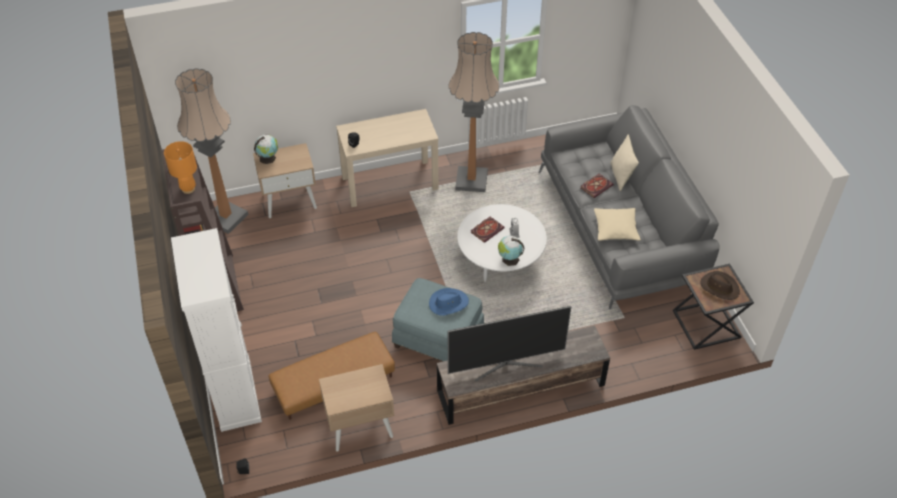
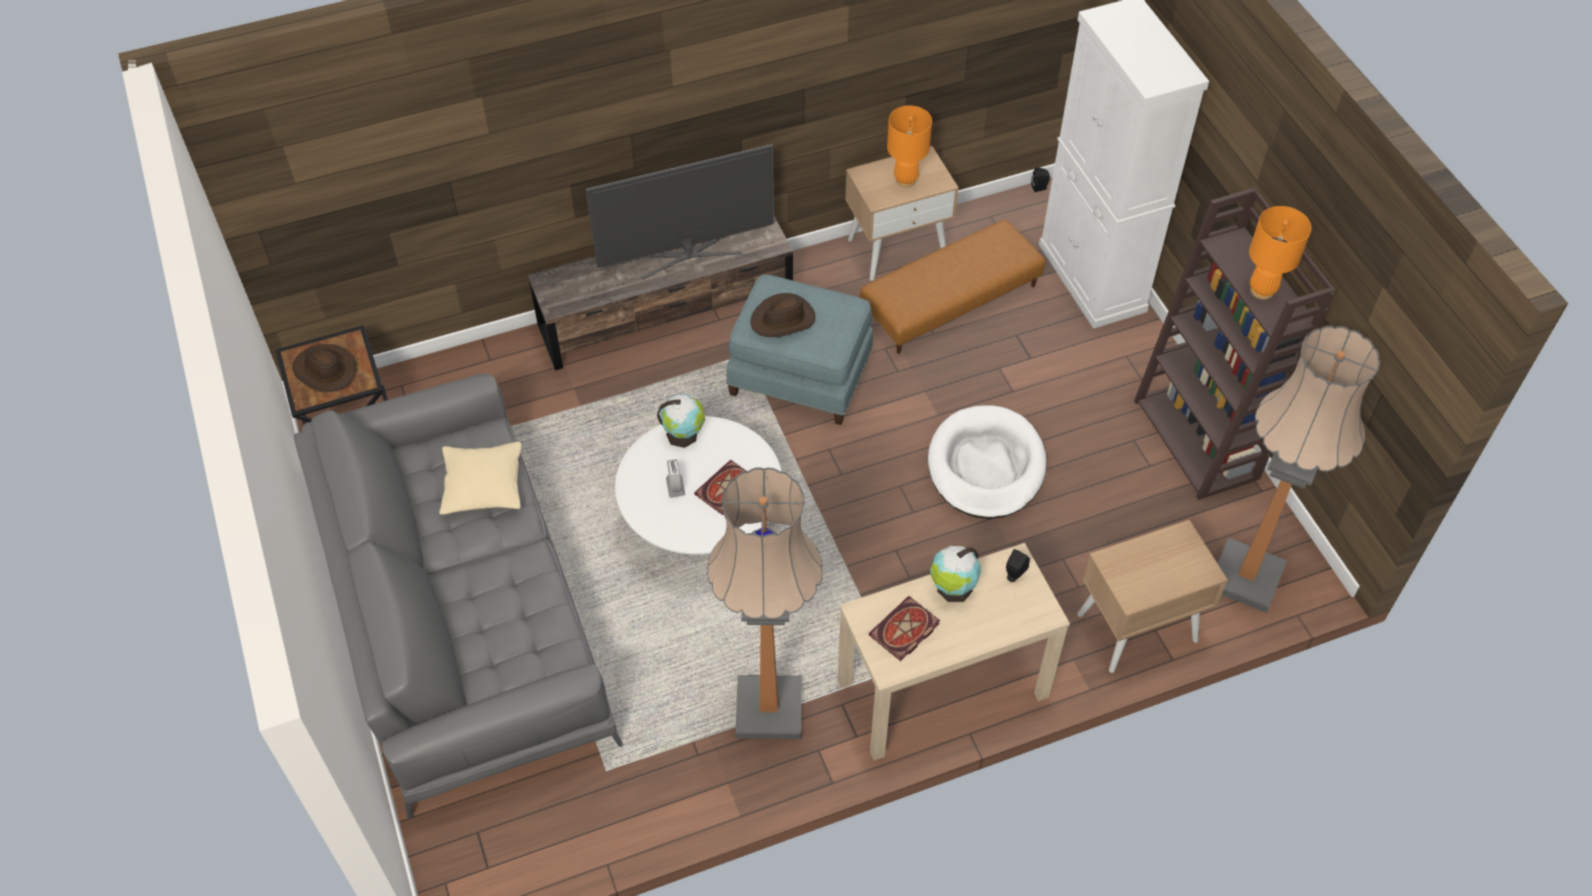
camera: 175 degrees right, 5 degrees up
globe [254,135,278,164] -> globe moved to [930,545,981,602]
blue hat [429,288,469,316] -> brown hat [751,293,816,337]
book [581,174,614,198] -> book moved to [869,596,940,661]
beige pillow [610,135,639,191] -> none
none -> orange table lamp [887,105,932,187]
none -> white dog bed [928,405,1046,519]

